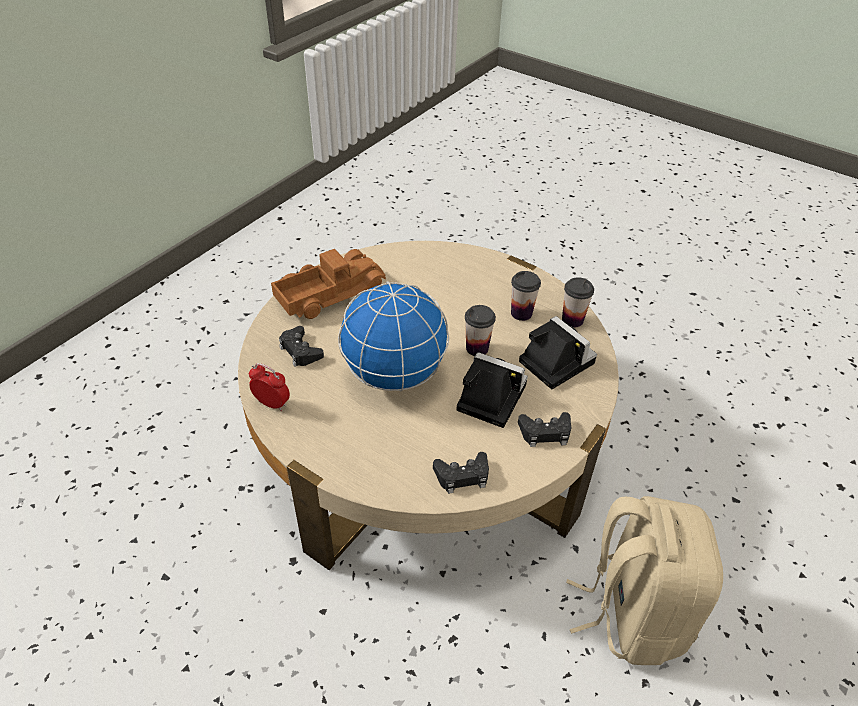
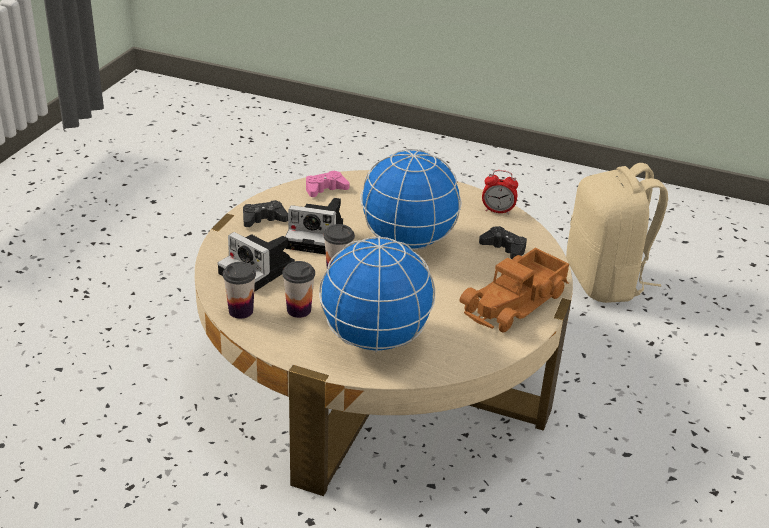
camera: 165 degrees right, 10 degrees down
black game controller [433,452,489,494] -> pink game controller [306,171,349,197]
beige backpack [566,496,723,665] -> beige backpack moved to [566,163,668,303]
none -> globe [319,236,435,352]

